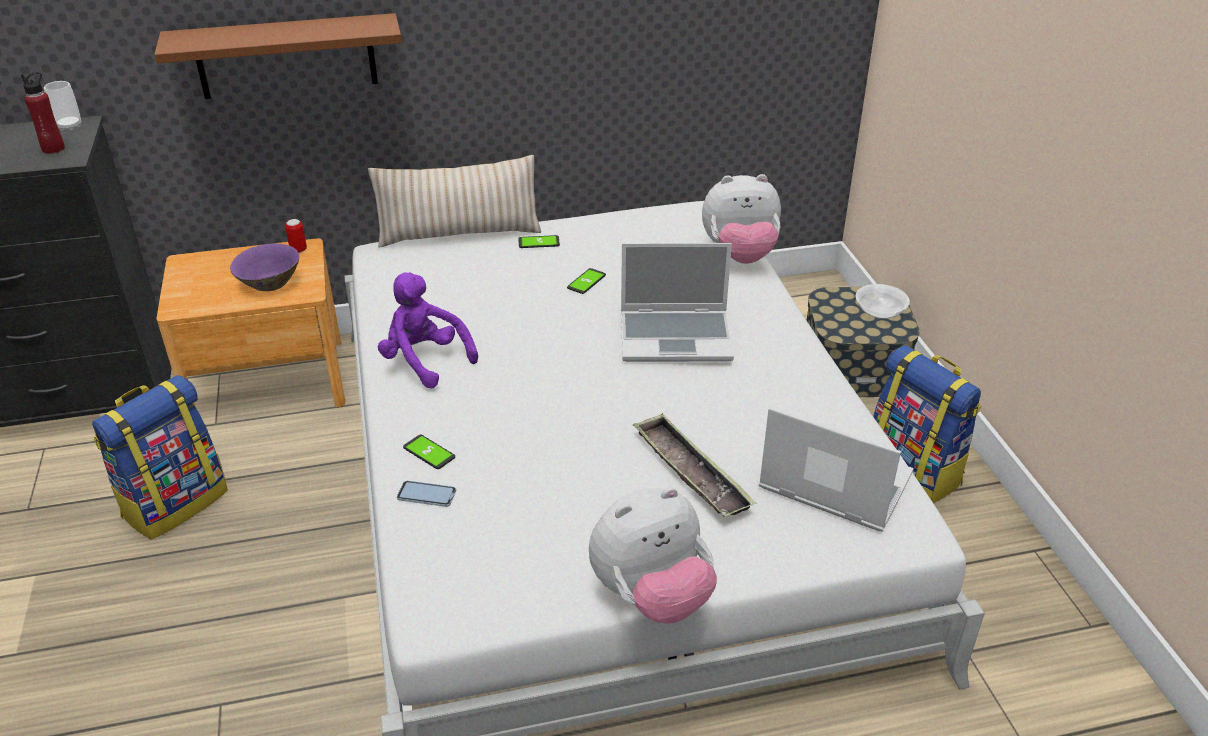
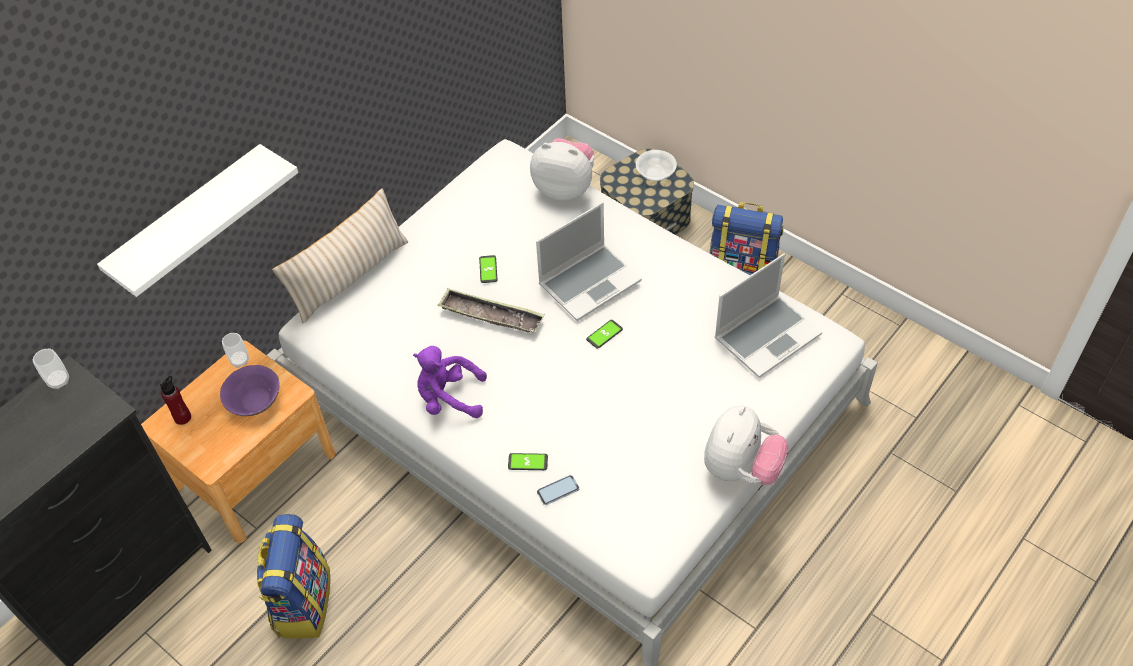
camera: 35 degrees left, 15 degrees up
red bottle [21,72,65,154] -> red bottle moved to [160,376,191,425]
brown shelf [154,13,402,99] -> white shelf [97,144,298,297]
can [285,219,307,253] -> cup [222,333,249,368]
phone [518,235,560,248] -> phone moved to [586,320,623,349]
tray [633,413,757,516] -> tray moved to [438,288,545,333]
plush toy [702,174,781,264] -> plush toy turned 120 degrees counterclockwise [530,138,594,201]
laptop [759,407,914,532] -> laptop turned 150 degrees clockwise [715,253,822,378]

